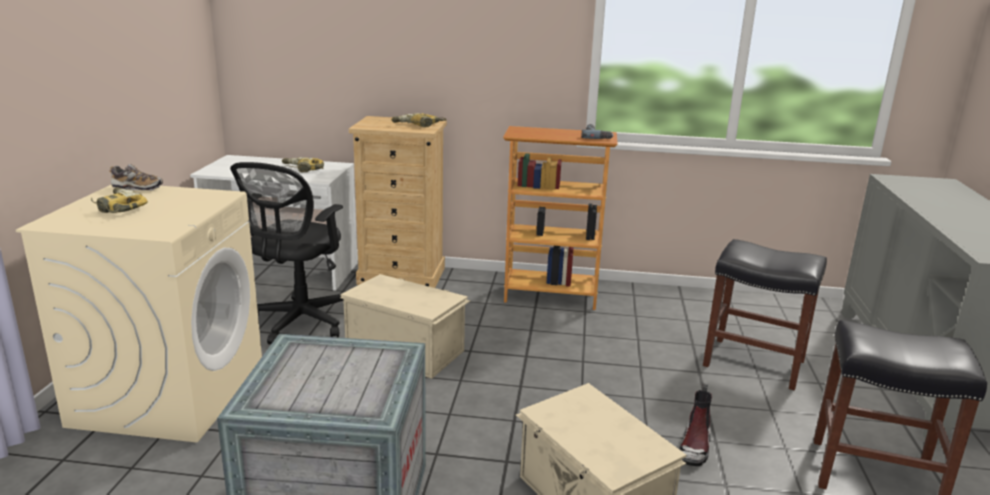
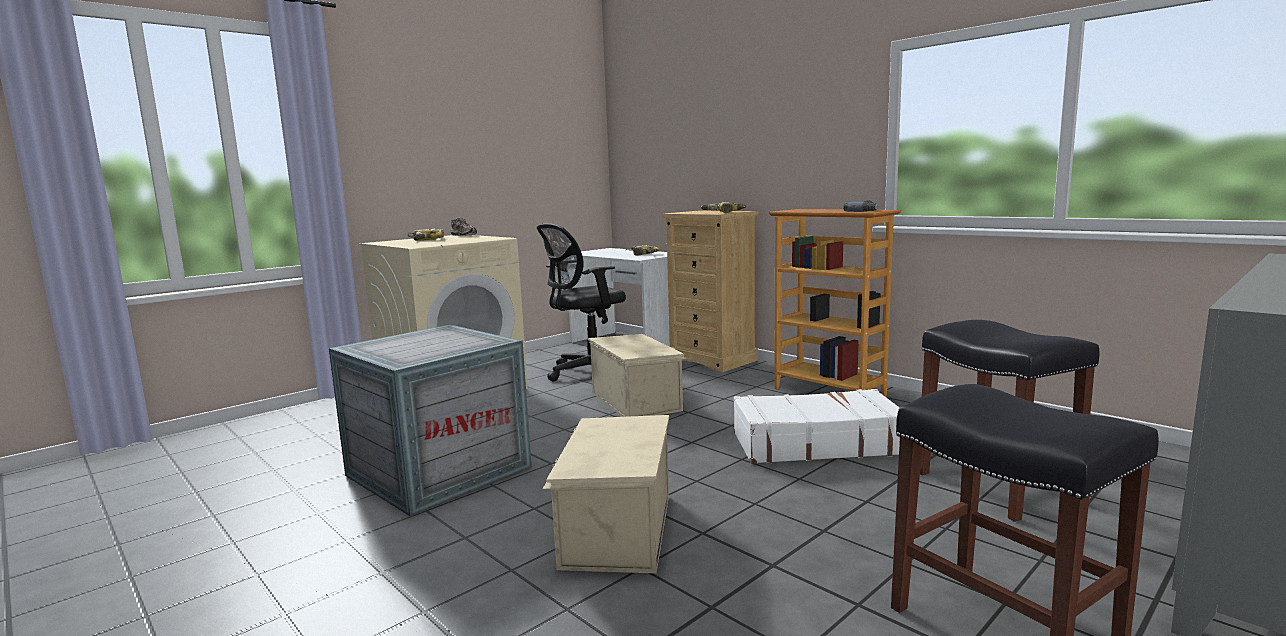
camera: 40 degrees right, 10 degrees down
boot [679,383,712,466] -> none
none -> white suitcase [734,389,900,464]

